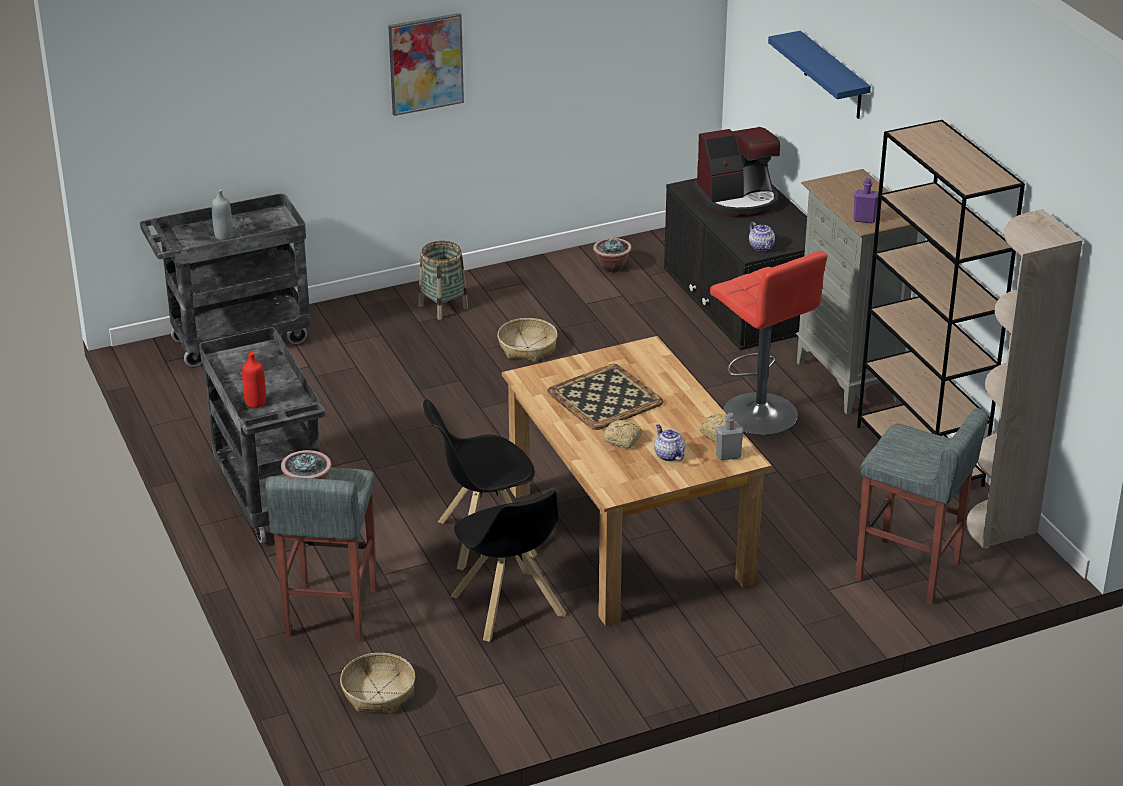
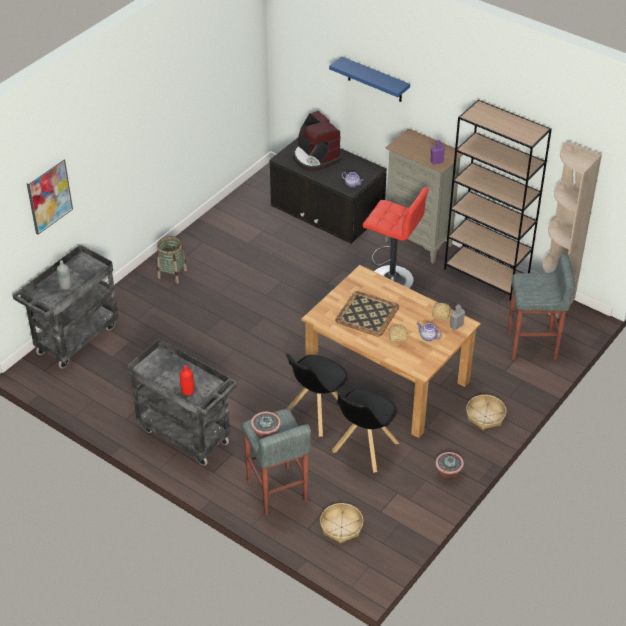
camera: 30 degrees left, 10 degrees up
picture [388,13,464,116] -> picture moved to [27,158,73,234]
black chair [450,490,566,642] -> black chair turned 90 degrees clockwise [332,390,399,473]
basket [497,318,558,362] -> basket moved to [466,395,507,430]
potted plant [593,238,632,273] -> potted plant moved to [435,452,464,480]
coffee machine [693,127,780,217] -> coffee machine turned 105 degrees clockwise [293,111,342,171]

